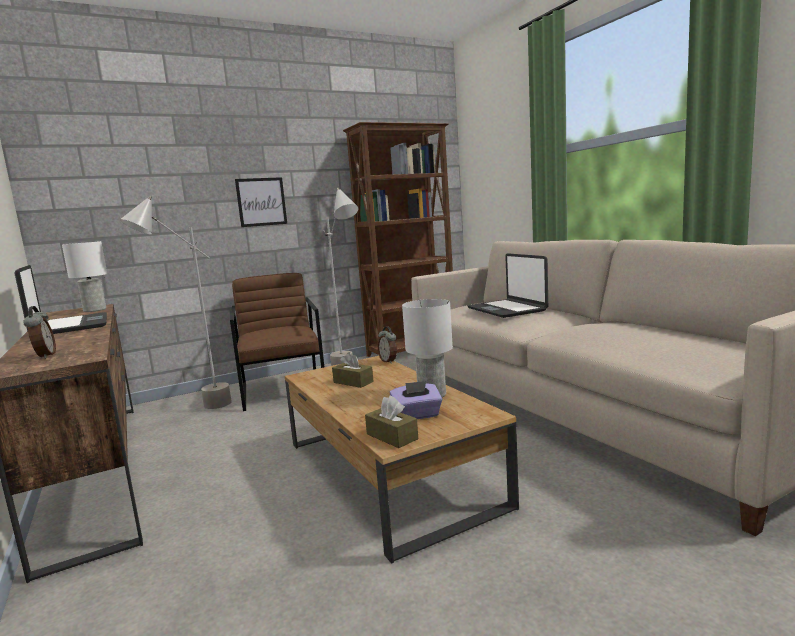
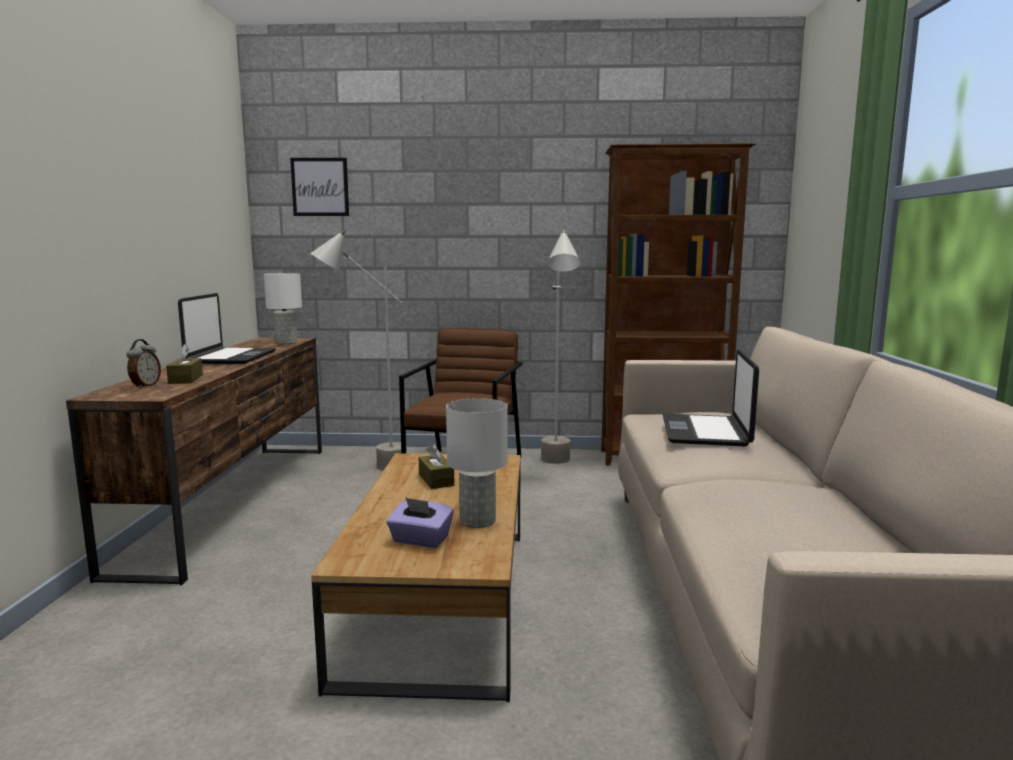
camera: 30 degrees right, 0 degrees up
picture [235,177,287,227] -> picture moved to [290,158,349,216]
brown tissue box [365,396,418,448] -> brown tissue box moved to [166,344,203,384]
alarm clock [378,326,397,364] -> none

